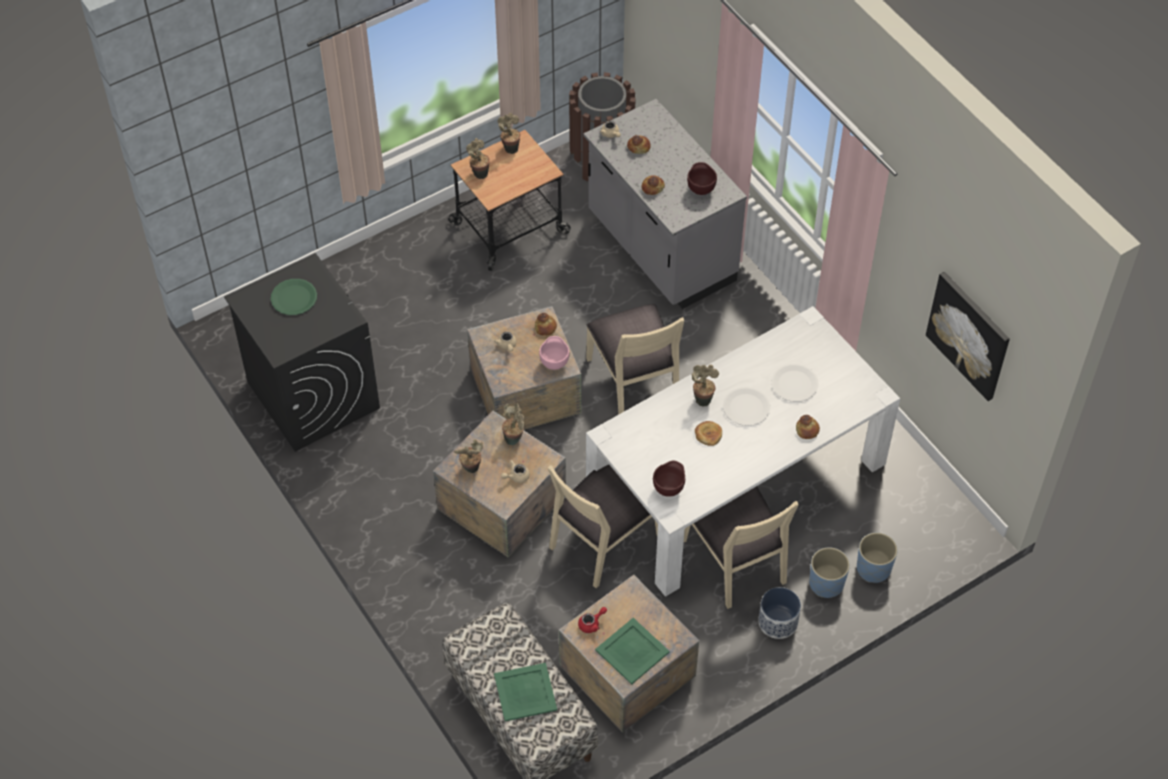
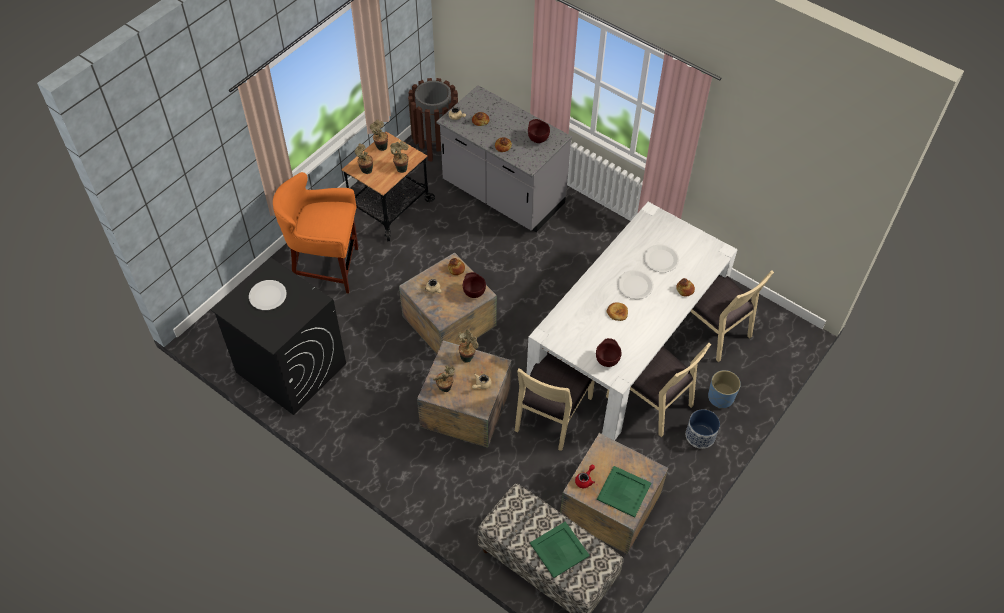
camera: 20 degrees left, 0 degrees up
green plate [271,279,317,315] -> white plate [249,280,287,310]
pink bowl [539,336,570,370] -> brown bowl [463,272,486,298]
beige chair [586,304,684,414] -> beige chair moved to [690,271,774,362]
potted plant [692,365,719,406] -> potted plant moved to [390,141,409,173]
blue planter [857,533,898,583] -> none
picture [926,272,1010,401] -> none
none -> orange stool [273,172,358,294]

